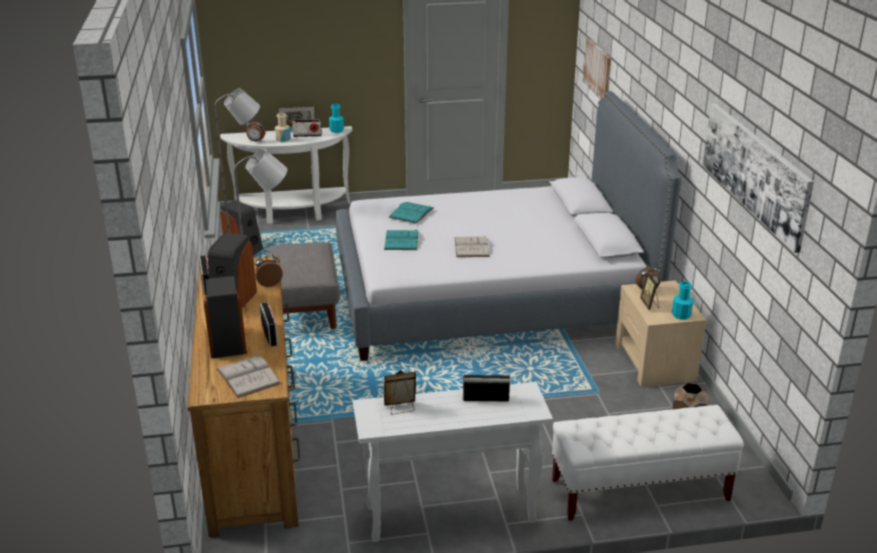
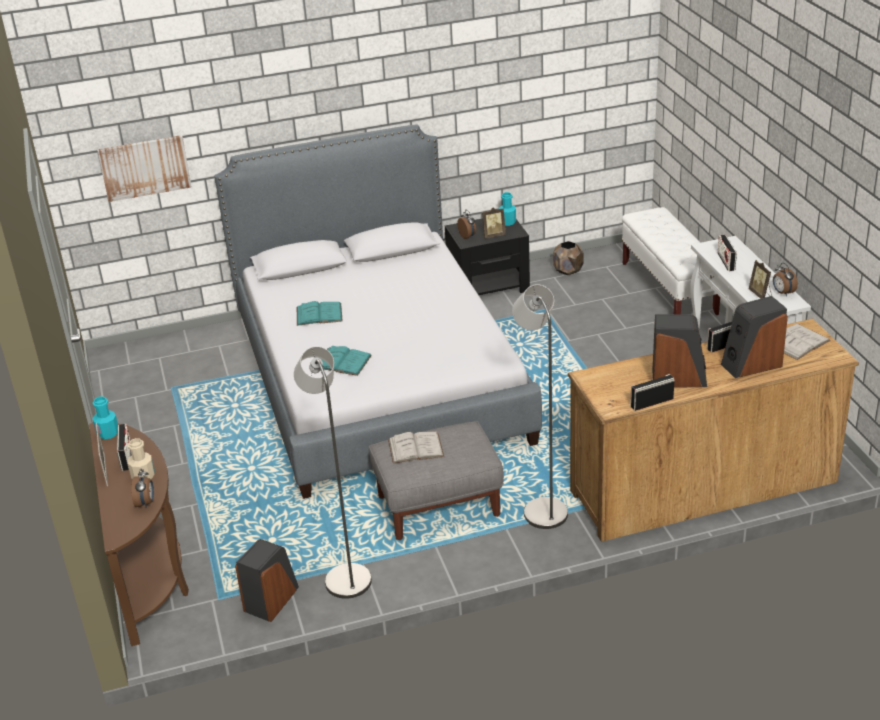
camera: 95 degrees left, 5 degrees up
white console table [220,126,352,224] -> brown console table [89,423,189,646]
alarm clock [255,251,283,287] -> alarm clock moved to [773,263,798,296]
turquoise book [384,229,419,250] -> turquoise book moved to [297,301,342,326]
white book [455,236,490,257] -> white book moved to [388,432,444,464]
beige nightstand [615,280,706,387] -> black nightstand [445,218,530,295]
picture [703,103,814,253] -> none

